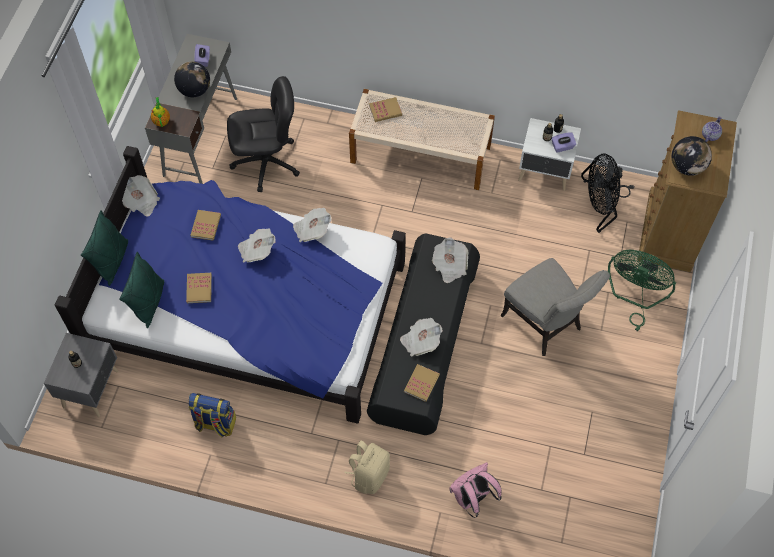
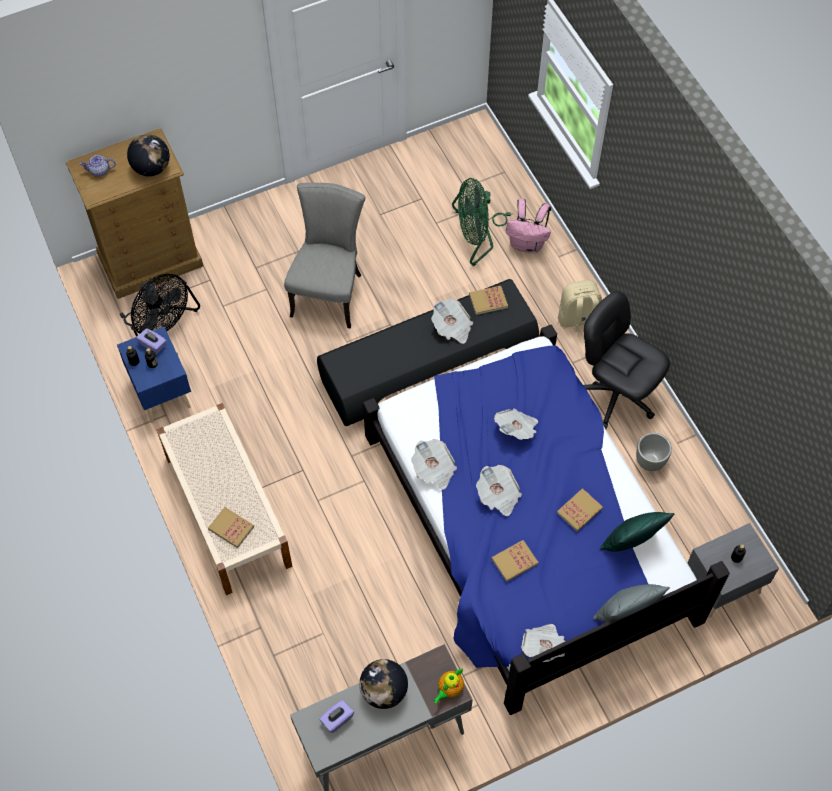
camera: 130 degrees left, 0 degrees up
green pillow [81,210,128,286] -> grey pillow [593,584,670,622]
backpack [189,393,236,437] -> grey planter [636,433,672,471]
black office chair [227,76,300,192] -> black office chair moved to [583,291,670,429]
newspaper [432,238,469,283] -> newspaper moved to [494,408,538,440]
white nightstand [518,118,581,191] -> blue nightstand [117,327,191,423]
green fan [608,250,676,331] -> green fan moved to [452,178,512,266]

